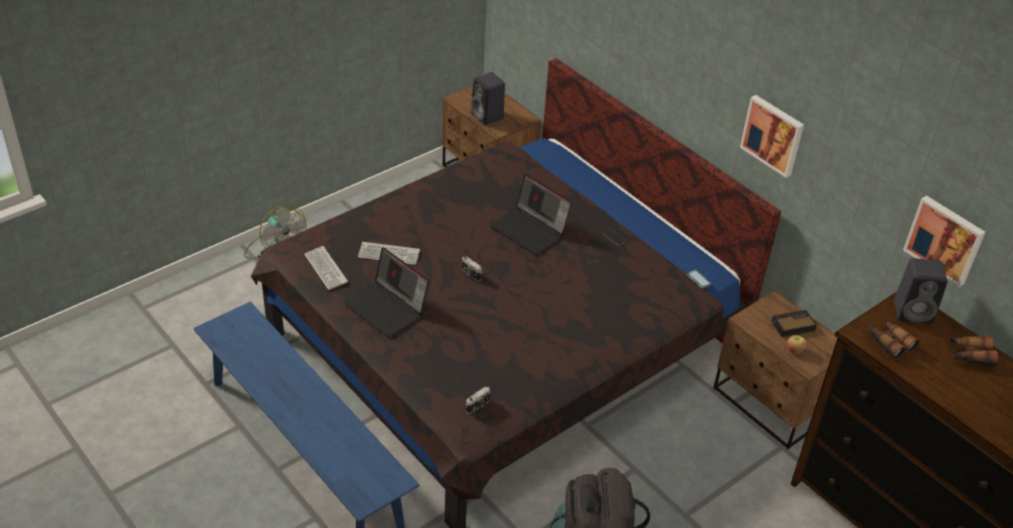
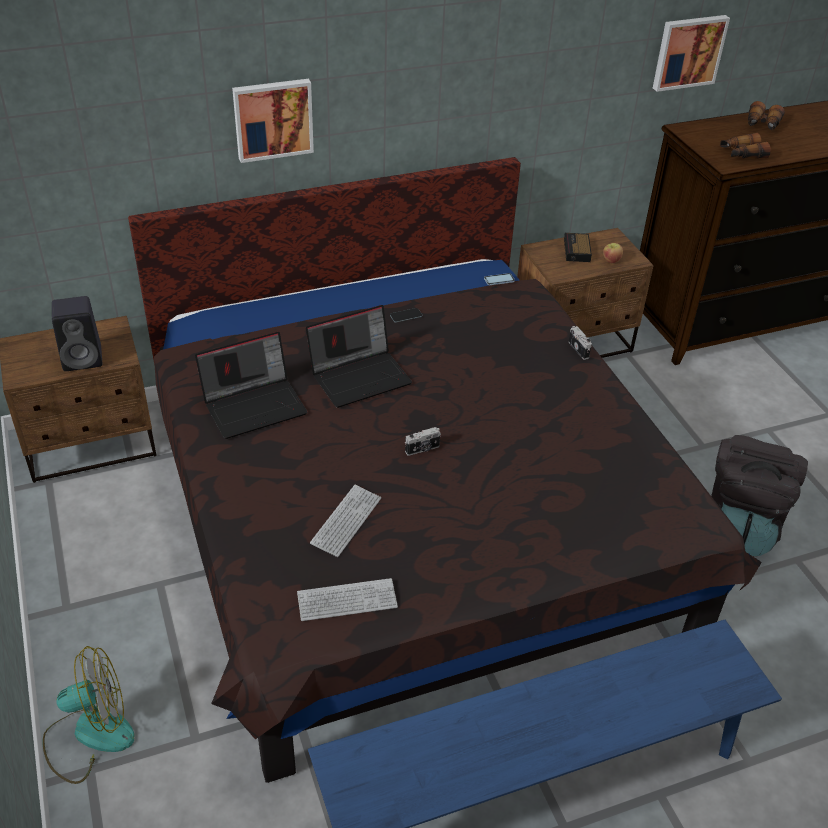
camera: 70 degrees left, 0 degrees up
laptop [344,247,429,337] -> laptop moved to [195,332,307,439]
camera [466,387,490,414] -> camera moved to [569,326,592,360]
picture [740,95,804,178] -> picture moved to [232,79,314,163]
black speaker [894,258,948,324] -> none

